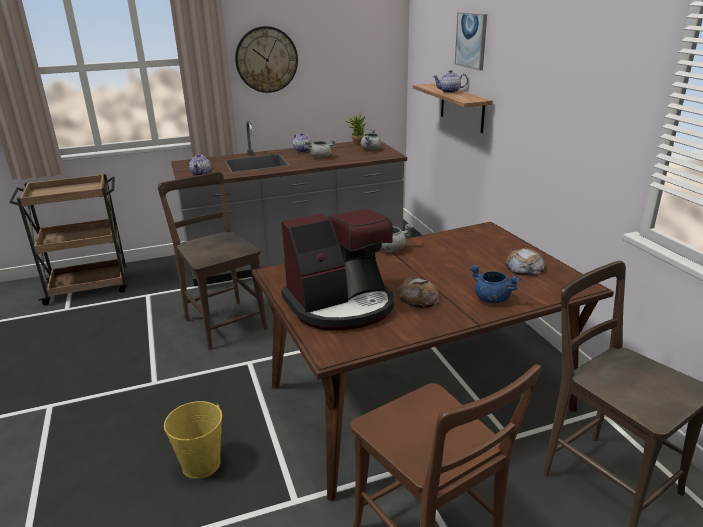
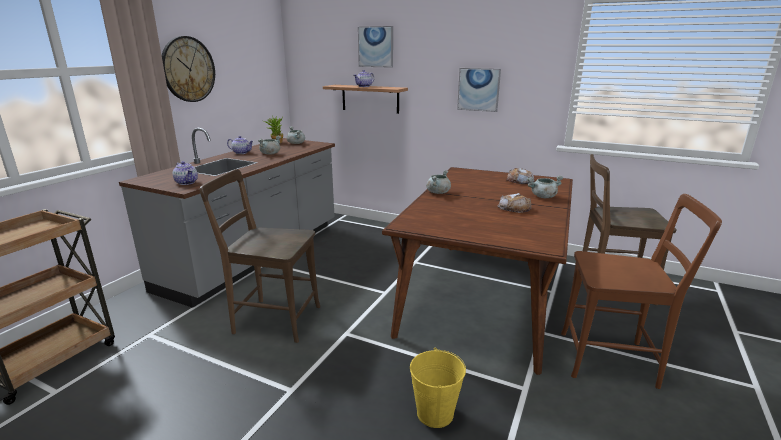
camera: 45 degrees left, 5 degrees down
coffee machine [281,209,394,330] -> none
blue cooking pot [469,265,521,303] -> grey cooking pot [527,176,564,198]
none -> picture [457,68,501,112]

